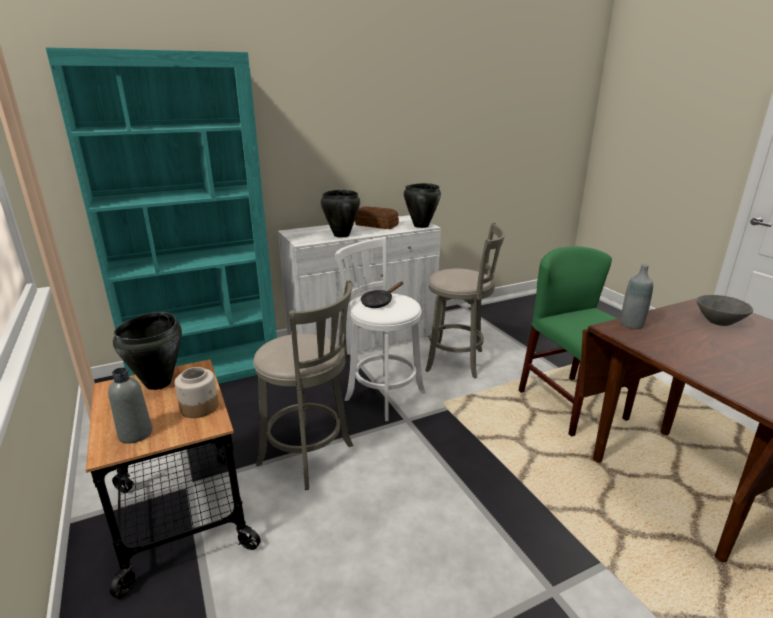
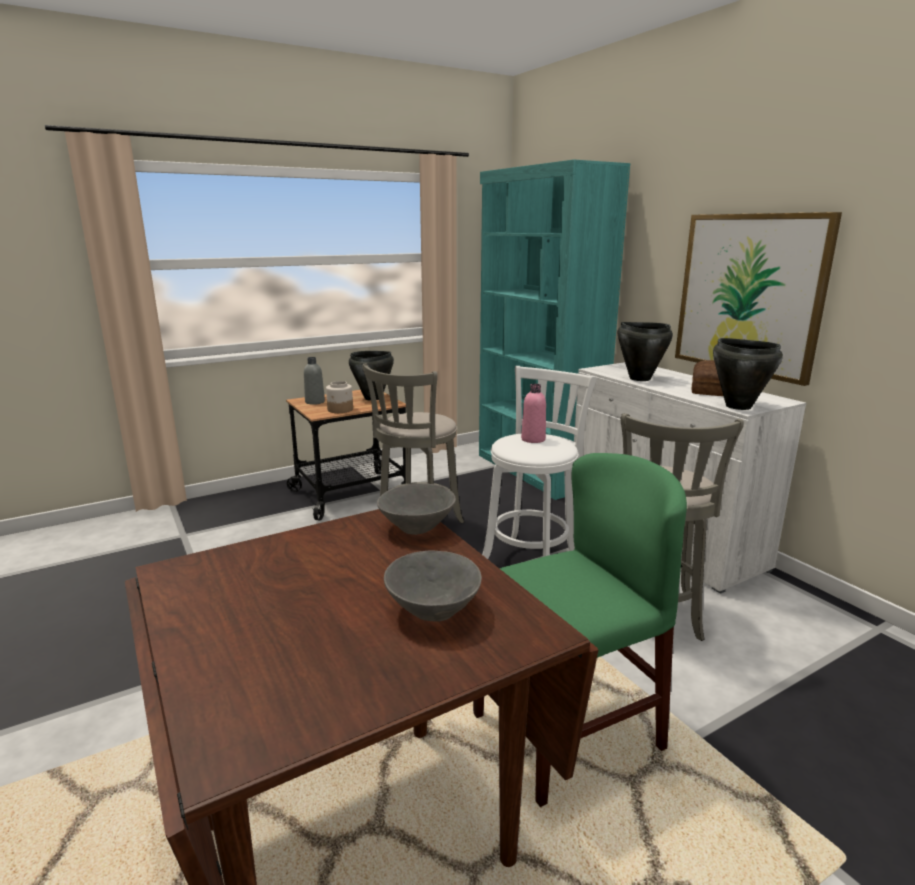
camera: 85 degrees right, 5 degrees down
black frying pan [361,282,403,308] -> pink bottle [521,384,546,443]
grey bottle [621,264,653,329] -> grey bowl [377,483,456,535]
none -> picture [675,212,842,386]

